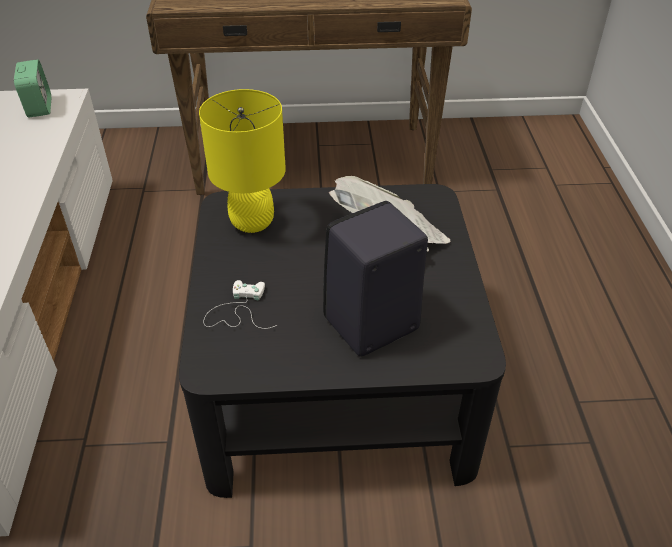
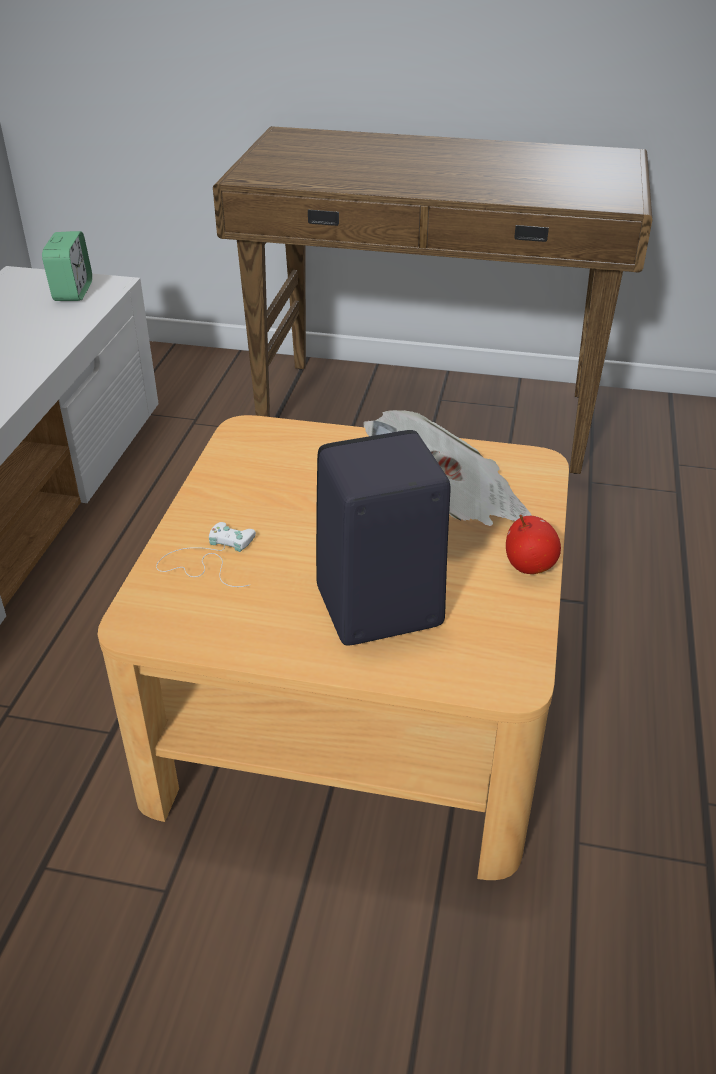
camera: 15 degrees right, 5 degrees down
black coffee table [179,184,506,498] -> beige coffee table [97,415,569,880]
yellow table lamp [199,89,286,233] -> none
none -> apple [506,515,561,574]

